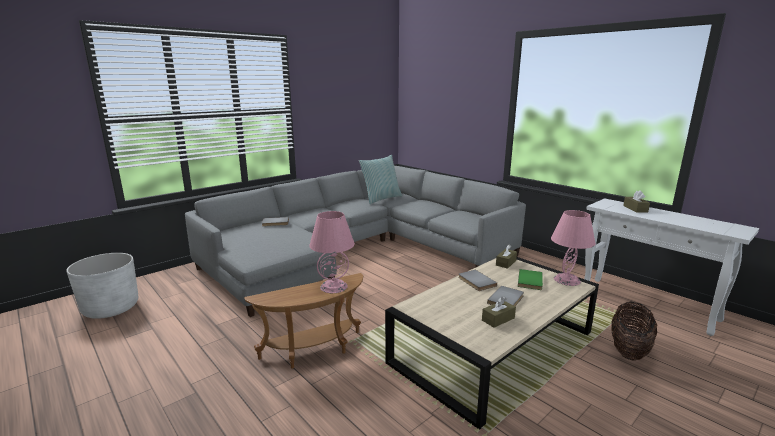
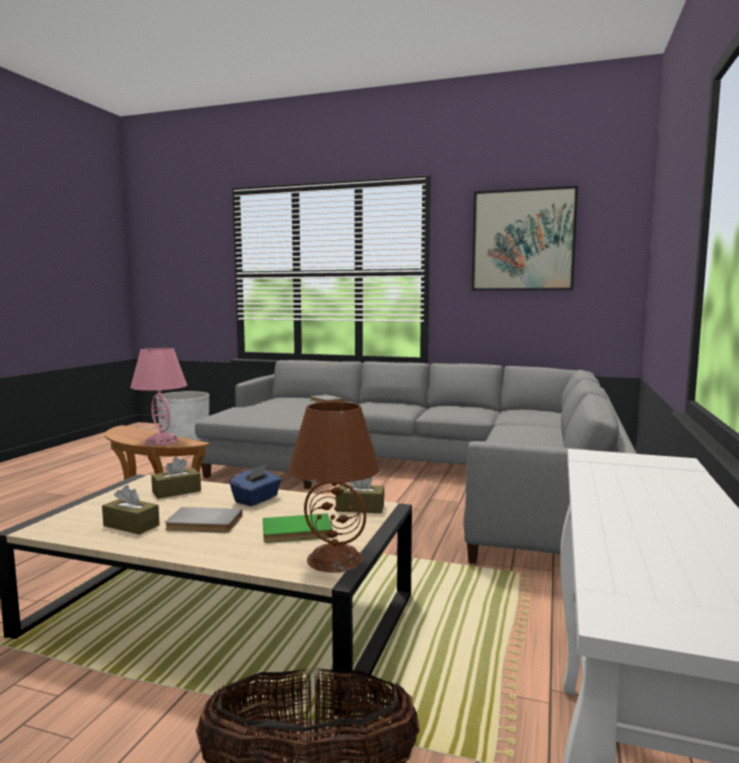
camera: 60 degrees right, 10 degrees down
pillow [359,155,402,204] -> none
grey book [458,270,497,291] -> blue tissue box [230,464,281,506]
pink table lamp [551,210,596,286] -> brown table lamp [288,402,380,573]
brown tissue box [623,190,650,213] -> brown tissue box moved to [151,457,201,499]
none -> picture [472,186,578,291]

